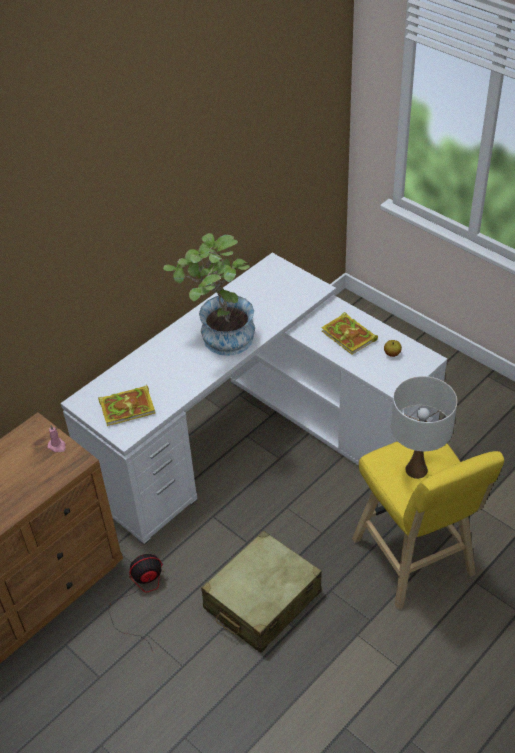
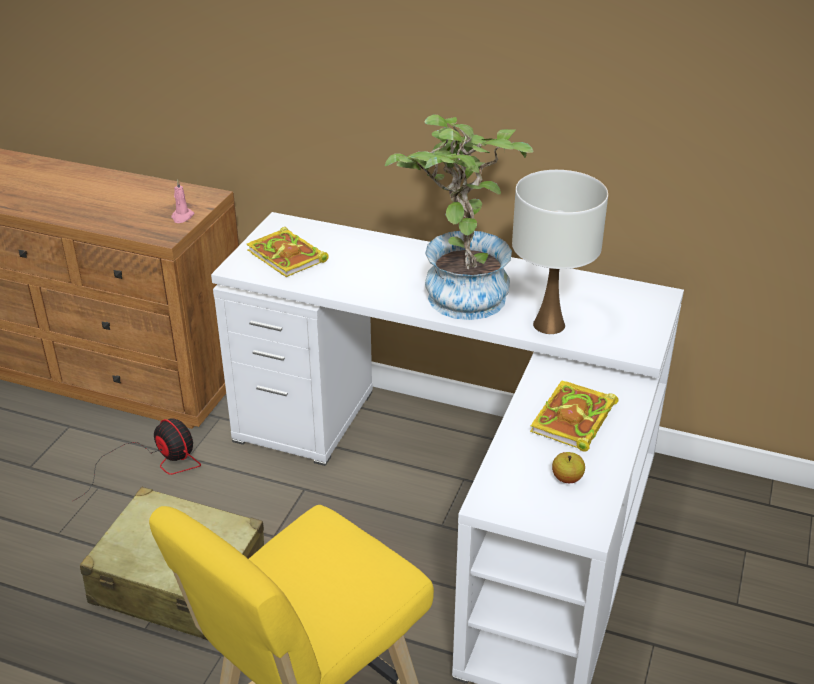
camera: 65 degrees right, 10 degrees down
white table lamp [391,376,457,479] -> white table lamp moved to [512,170,608,334]

